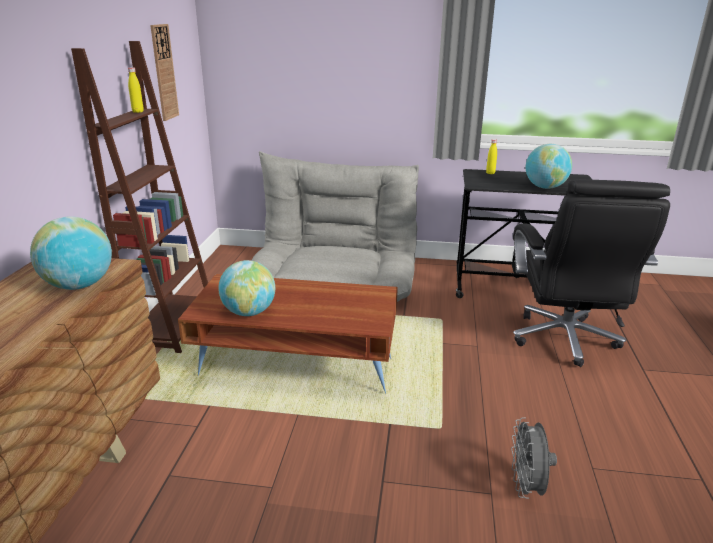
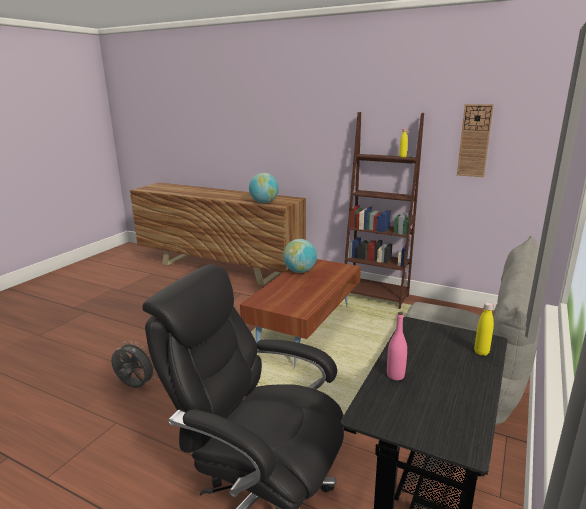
camera: 110 degrees right, 5 degrees down
globe [526,144,572,189] -> pink bottle [387,312,407,380]

